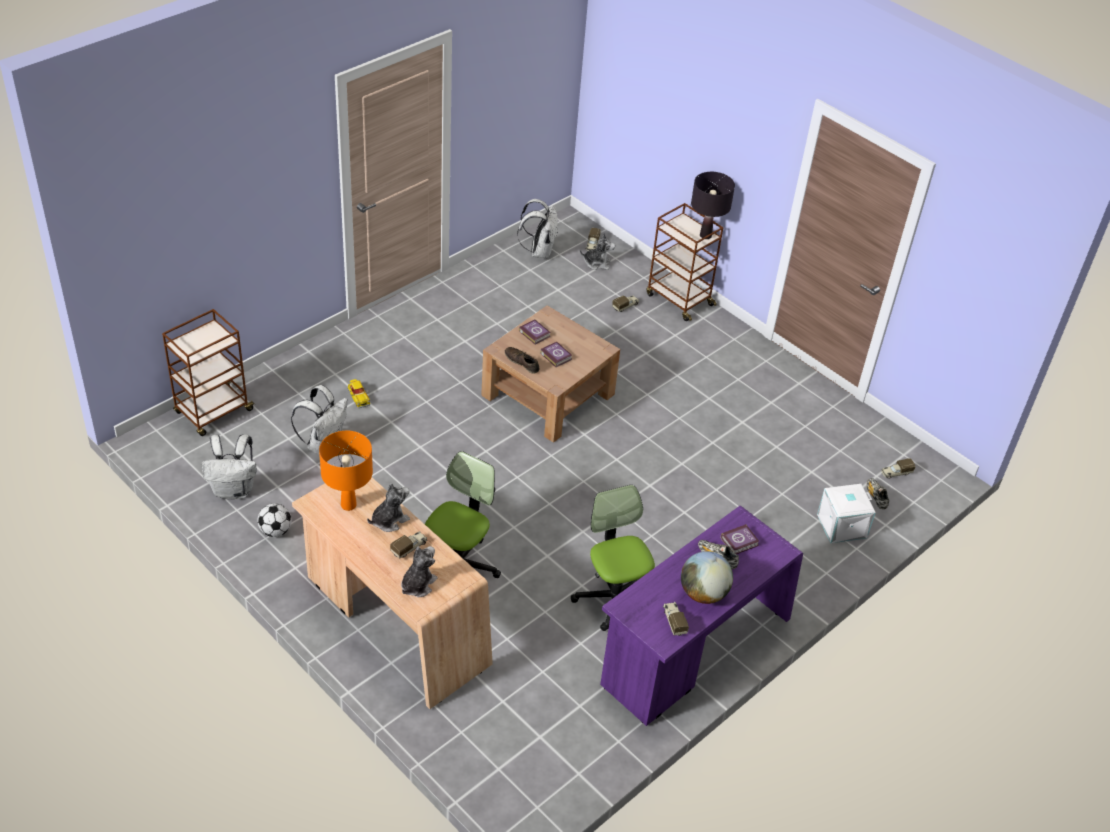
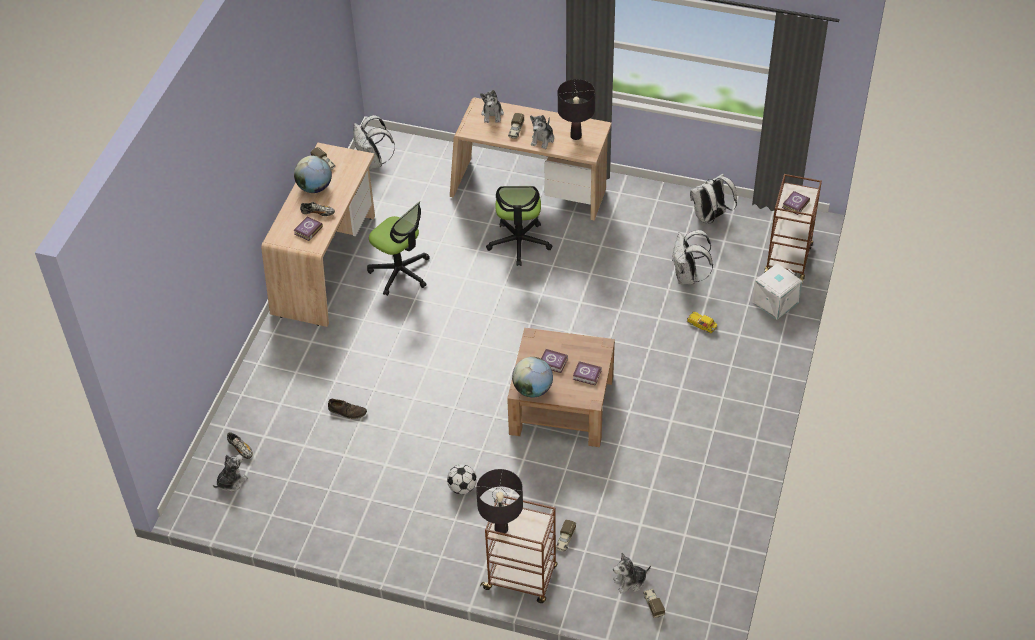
camera: 155 degrees right, 5 degrees up
football [257,503,292,537] -> football moved to [447,464,477,494]
orange table lamp [319,431,373,511] -> black table lamp [558,79,595,140]
brown shoe [505,347,539,374] -> brown shoe moved to [328,399,367,419]
white backpack [517,199,558,259] -> white backpack moved to [353,115,395,170]
purple desk [600,506,803,726] -> beige desk [261,143,375,327]
white storage box [817,484,876,543] -> white storage box moved to [752,263,802,320]
toy truck [881,458,915,479] -> plush toy [213,454,248,492]
none -> globe [512,357,553,398]
none -> book [782,191,810,215]

